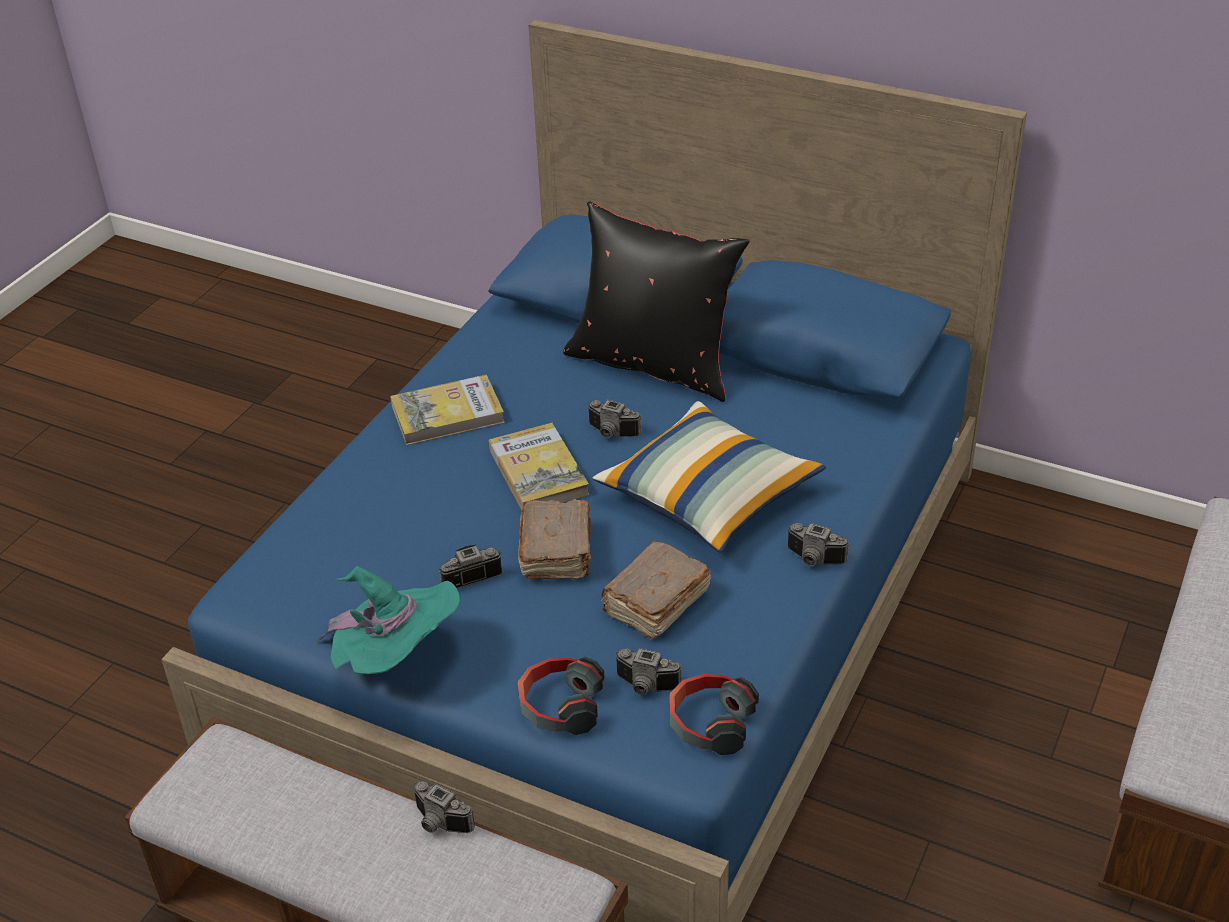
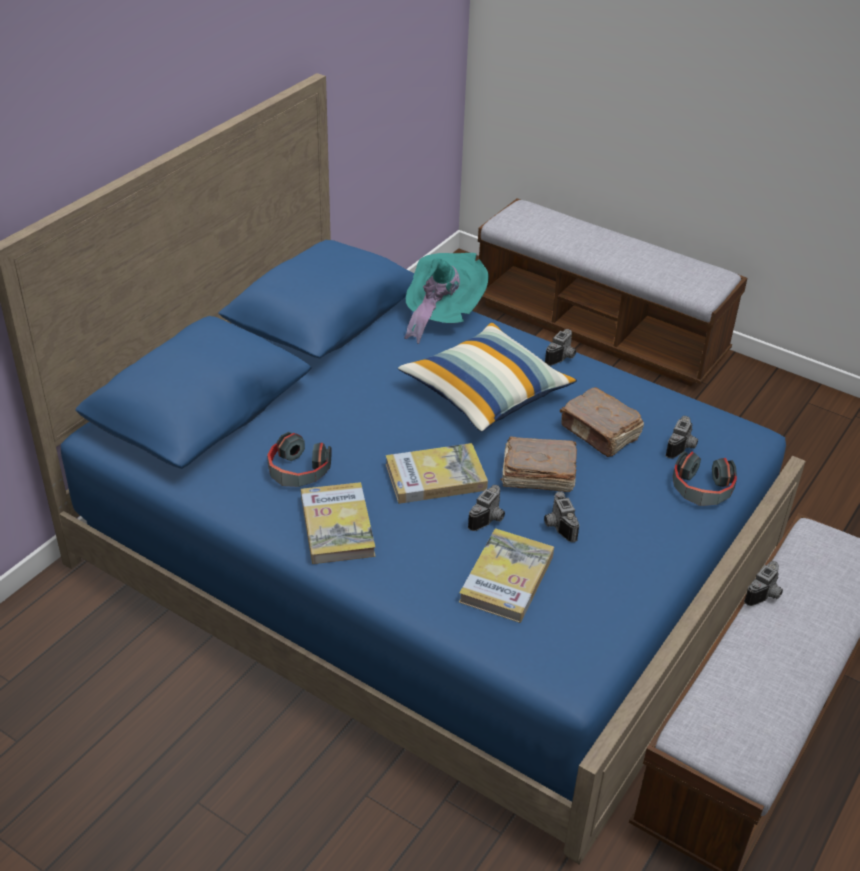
camera: 85 degrees left, 0 degrees up
turquoise hat [317,566,461,674] -> turquoise hat moved to [404,253,489,344]
black pillow [563,201,750,402] -> none
camera [587,400,642,438] -> camera moved to [468,485,505,531]
headphones [670,674,759,755] -> headphones moved to [267,432,332,487]
none -> book [459,528,554,623]

